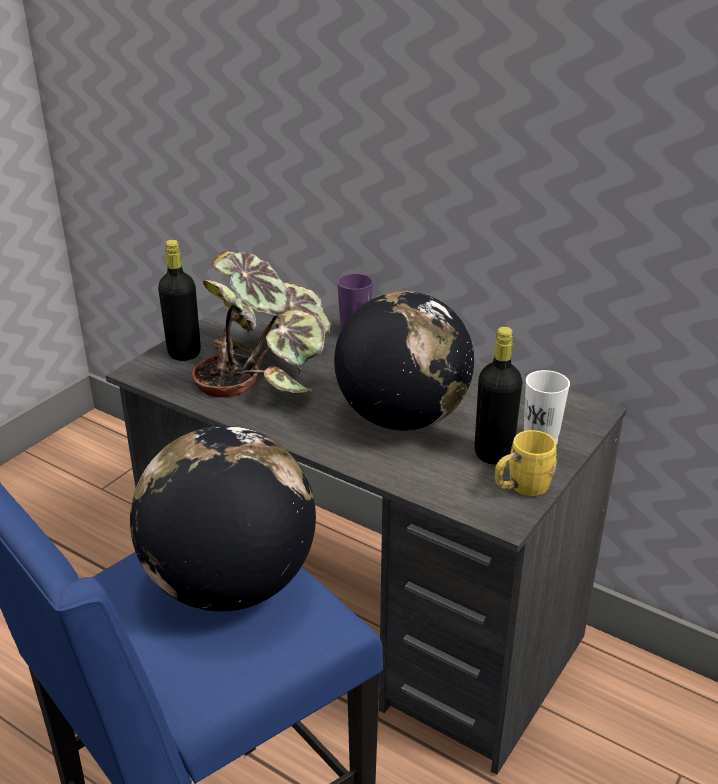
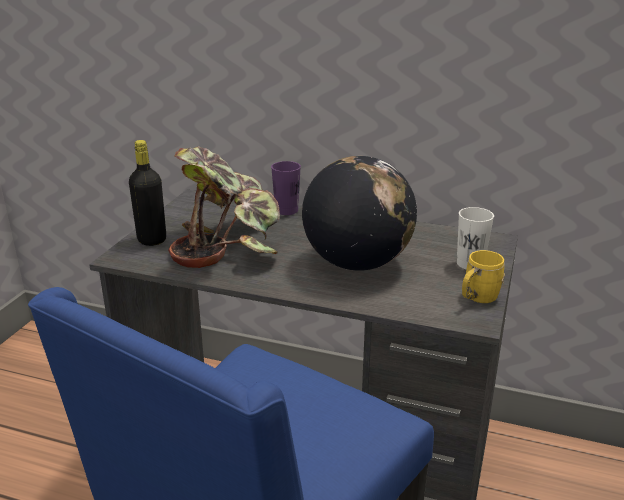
camera: 15 degrees left, 5 degrees down
globe [130,426,316,611] -> none
black bottle [475,327,522,465] -> none

